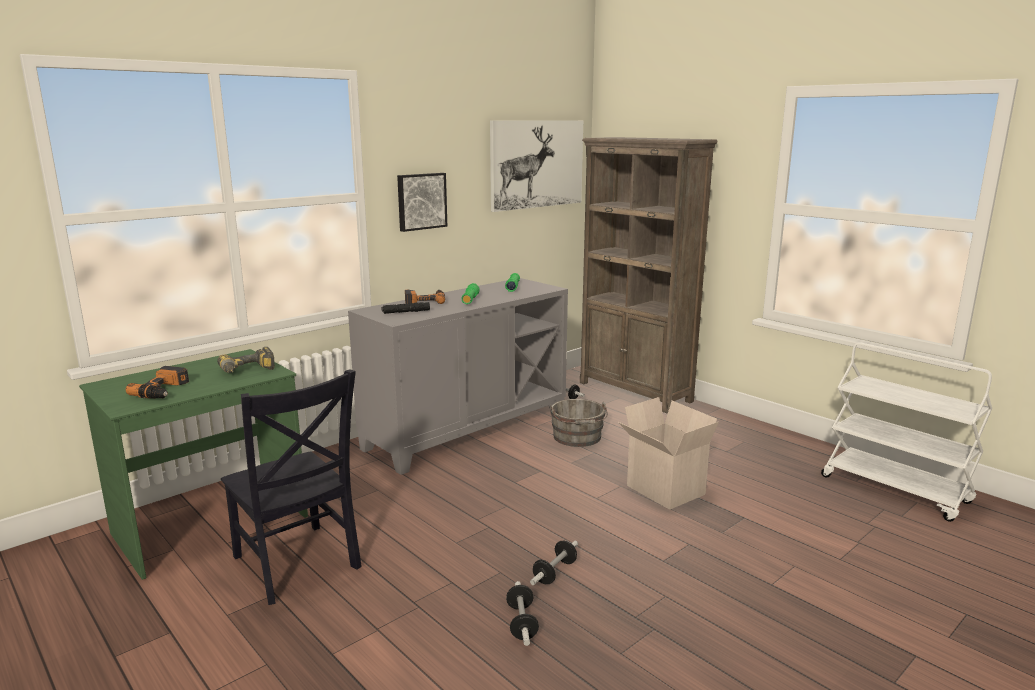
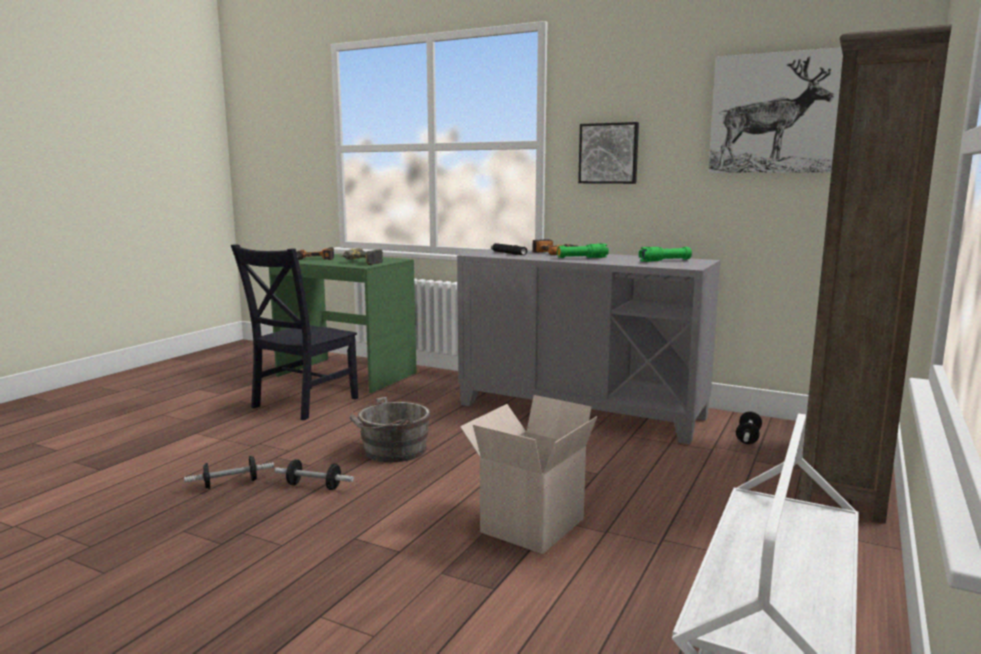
camera: 70 degrees right, 5 degrees down
grey bucket [550,399,608,447] -> grey bucket moved to [350,397,430,462]

